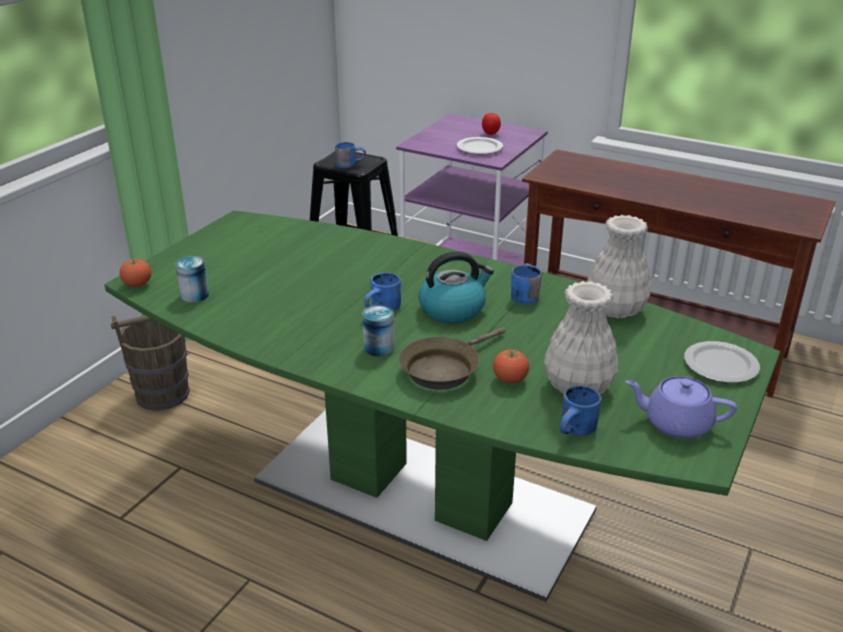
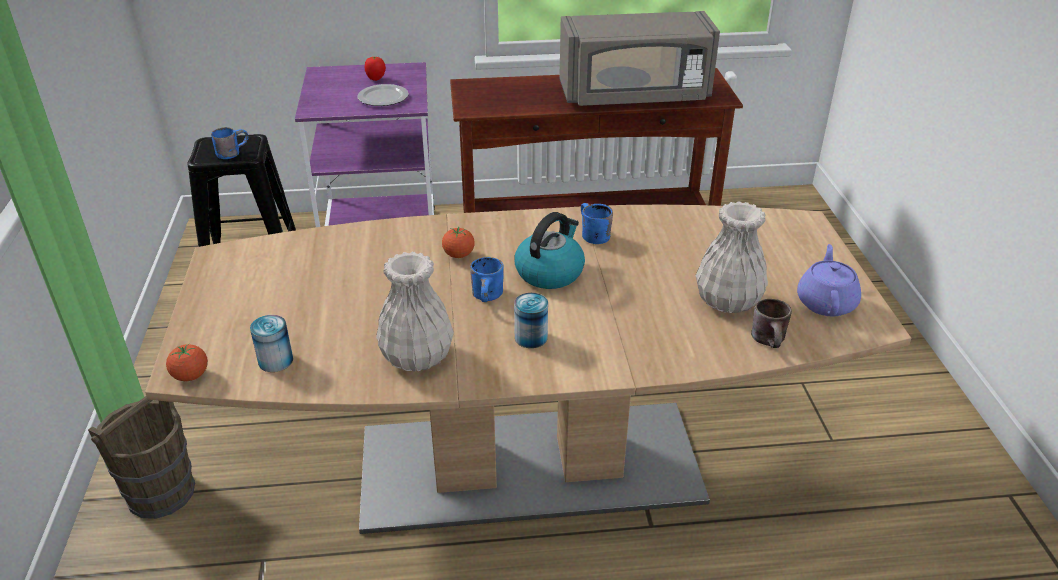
camera: 35 degrees left, 5 degrees up
green dining table [104,211,780,602] -> brown dining table [145,205,911,534]
brown frying pan [399,327,505,390] -> none
tomato [493,348,529,383] -> tomato moved to [442,227,475,258]
blue mug [560,386,601,436] -> brown mug [751,299,792,348]
white vase [587,215,651,318] -> white vase moved to [376,252,454,372]
purple teapot [625,376,737,439] -> purple teapot turned 120 degrees clockwise [797,244,861,316]
plate [684,341,760,383] -> none
none -> grey microwave [559,11,720,106]

